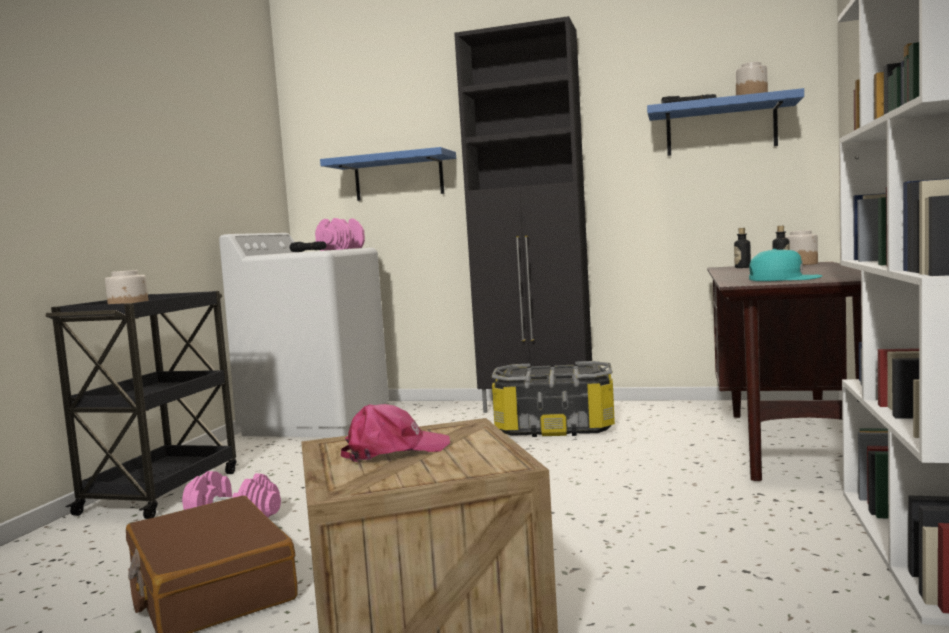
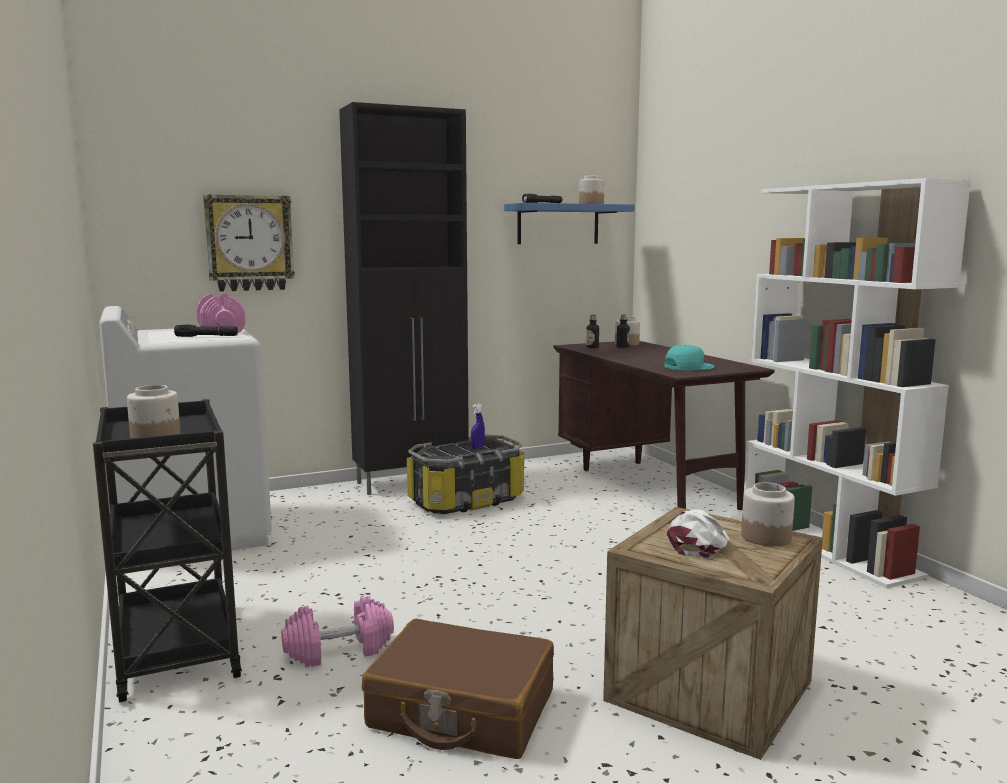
camera: 40 degrees left, 5 degrees up
blue shelf [320,147,456,201] -> wall clock [203,194,295,292]
pink cap [341,404,450,462] -> white cap [667,509,730,558]
none -> blue spray bottle [471,403,485,449]
none -> jar [741,482,795,546]

